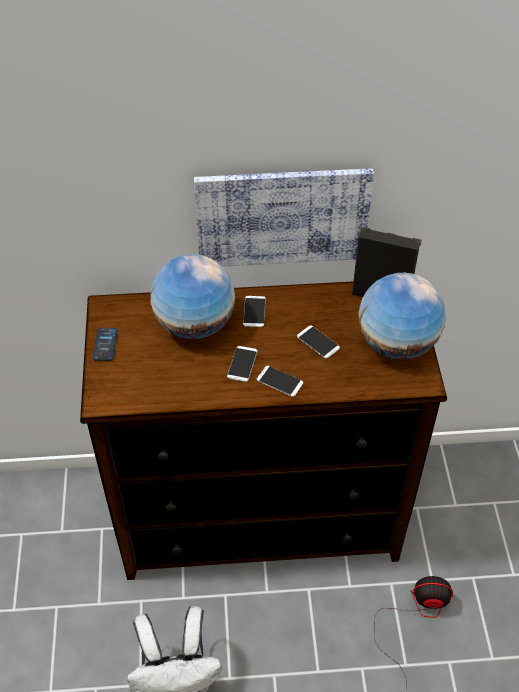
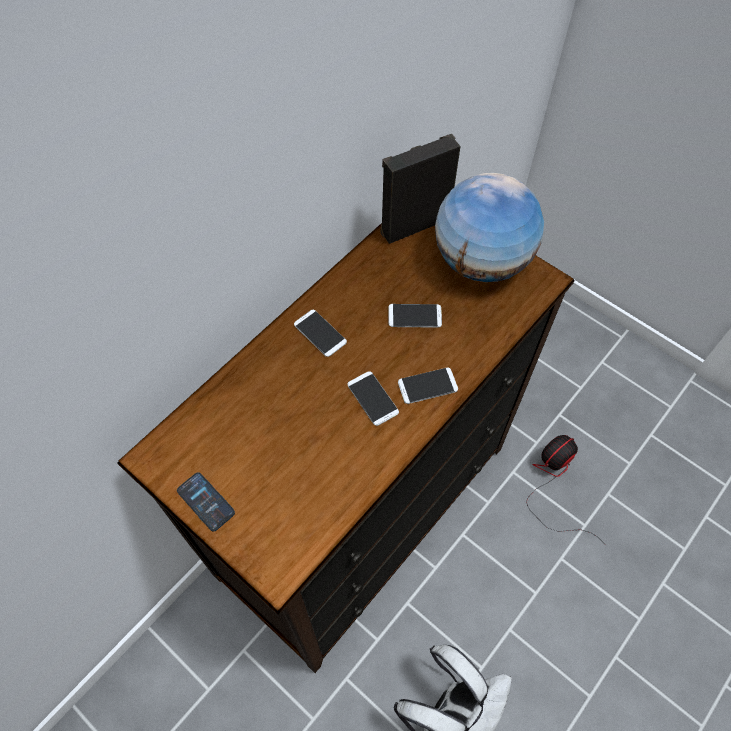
camera: 45 degrees left, 10 degrees up
globe [150,254,235,339] -> none
picture [194,168,374,267] -> none

